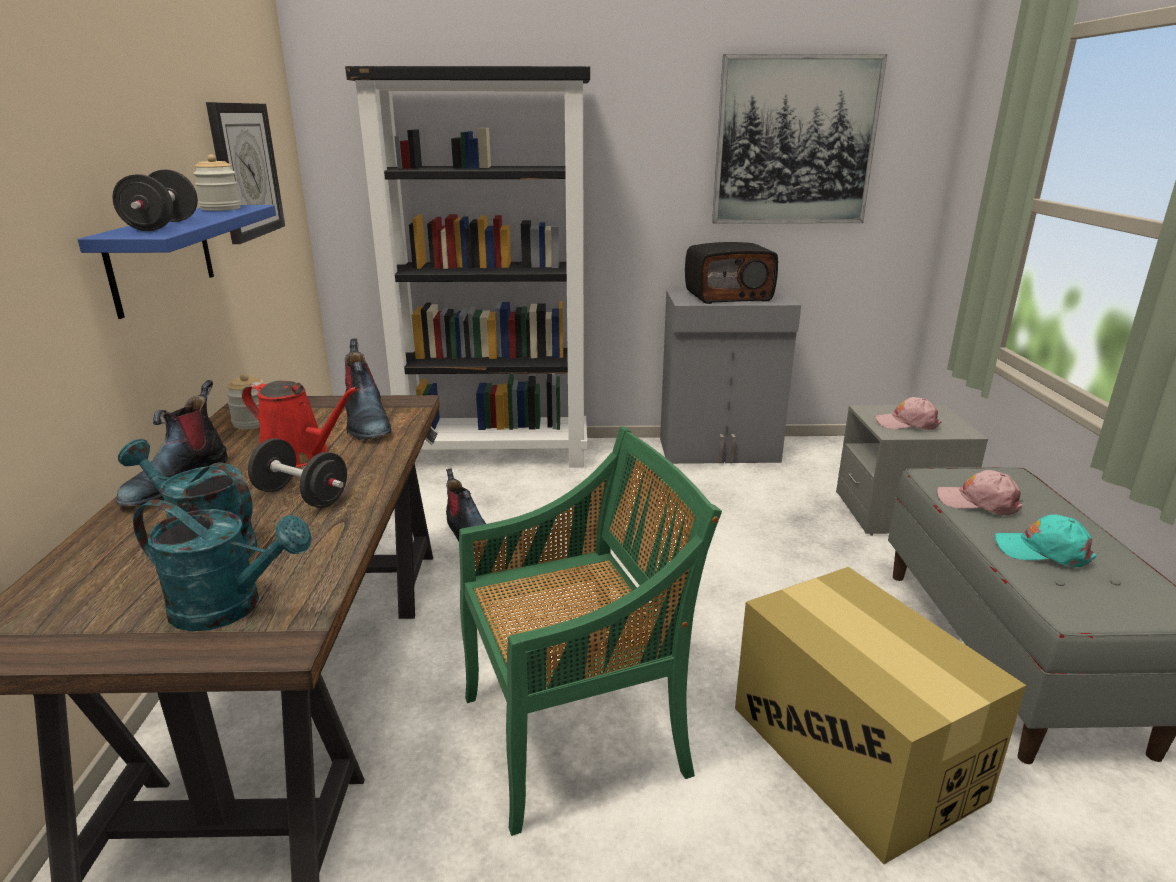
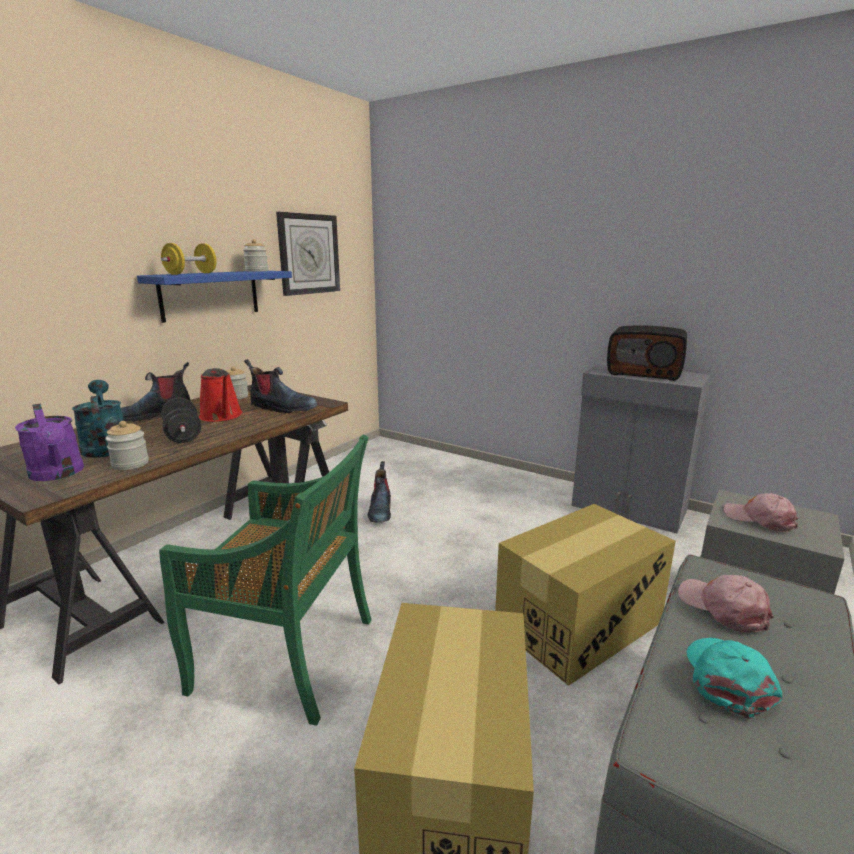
camera: 35 degrees right, 5 degrees down
black dumbbell [112,169,198,231] -> yellow dumbbell [161,243,217,275]
turquoise watering can [133,499,312,631] -> purple watering can [15,404,84,481]
black bookcase [345,66,590,468] -> none
boot [345,338,392,440] -> boot turned 90 degrees counterclockwise [244,359,318,413]
picture [712,54,887,224] -> none
turquoise cap [995,514,1096,568] -> turquoise cap turned 45 degrees clockwise [686,637,782,719]
none -> jar [105,421,149,470]
none -> cardboard box [495,504,676,686]

